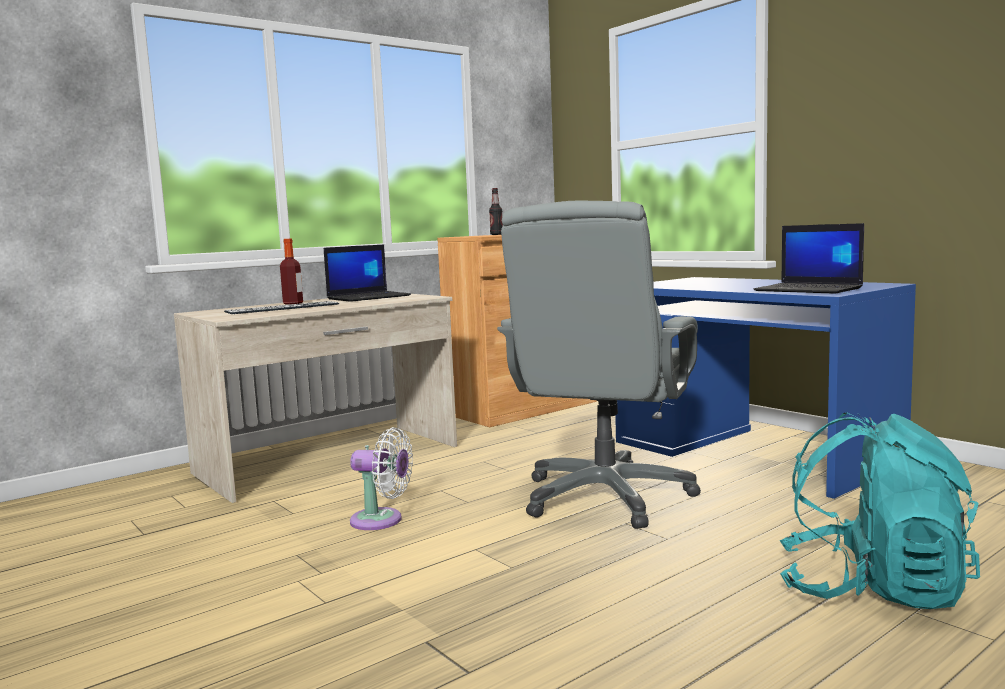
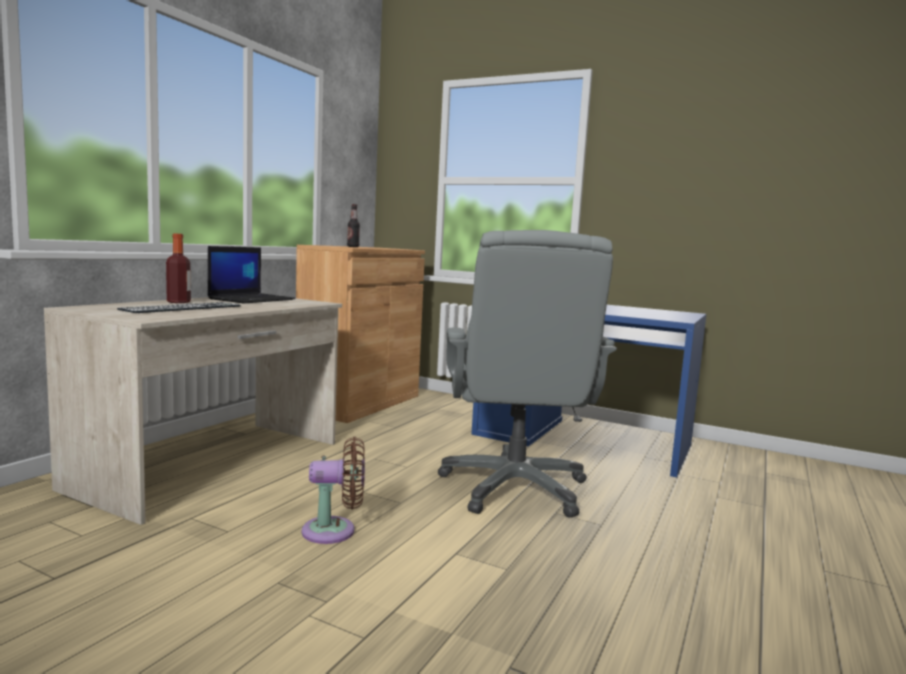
camera: 25 degrees left, 0 degrees up
white fan [350,427,413,530] -> brown fan [302,437,365,544]
laptop [753,223,864,294] -> none
turquoise backpack [780,412,980,609] -> none

